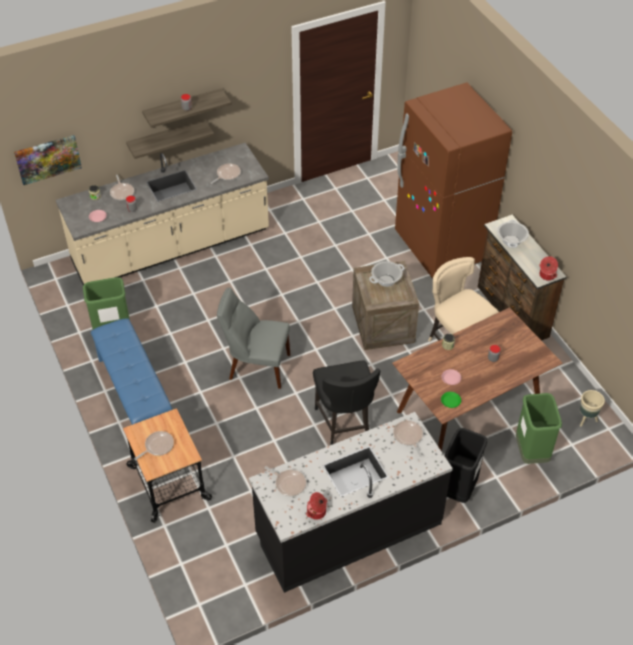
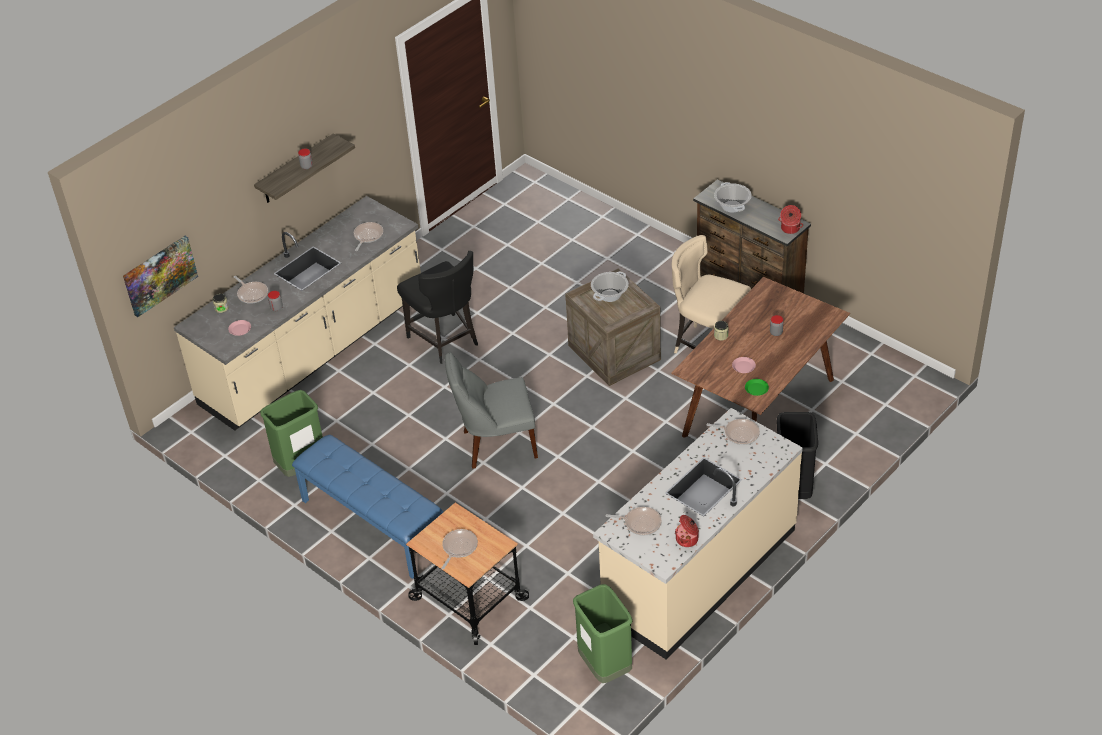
camera: 20 degrees left, 5 degrees down
shelf [126,119,214,159] -> none
black counter [249,412,453,593] -> beige counter [593,408,803,659]
black chair [313,361,380,445] -> black chair moved to [397,251,478,364]
frying pan [393,420,423,457] -> frying pan turned 150 degrees clockwise [706,419,760,445]
brown fridge [395,82,512,279] -> none
green trash can [516,393,562,464] -> green trash can moved to [573,584,633,683]
beige planter [580,390,605,426] -> none

